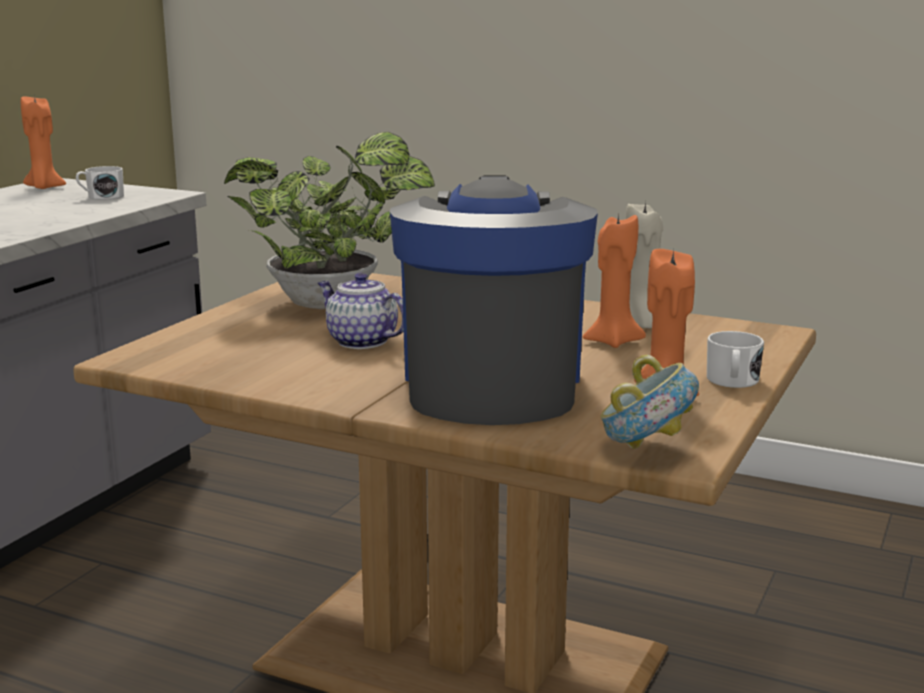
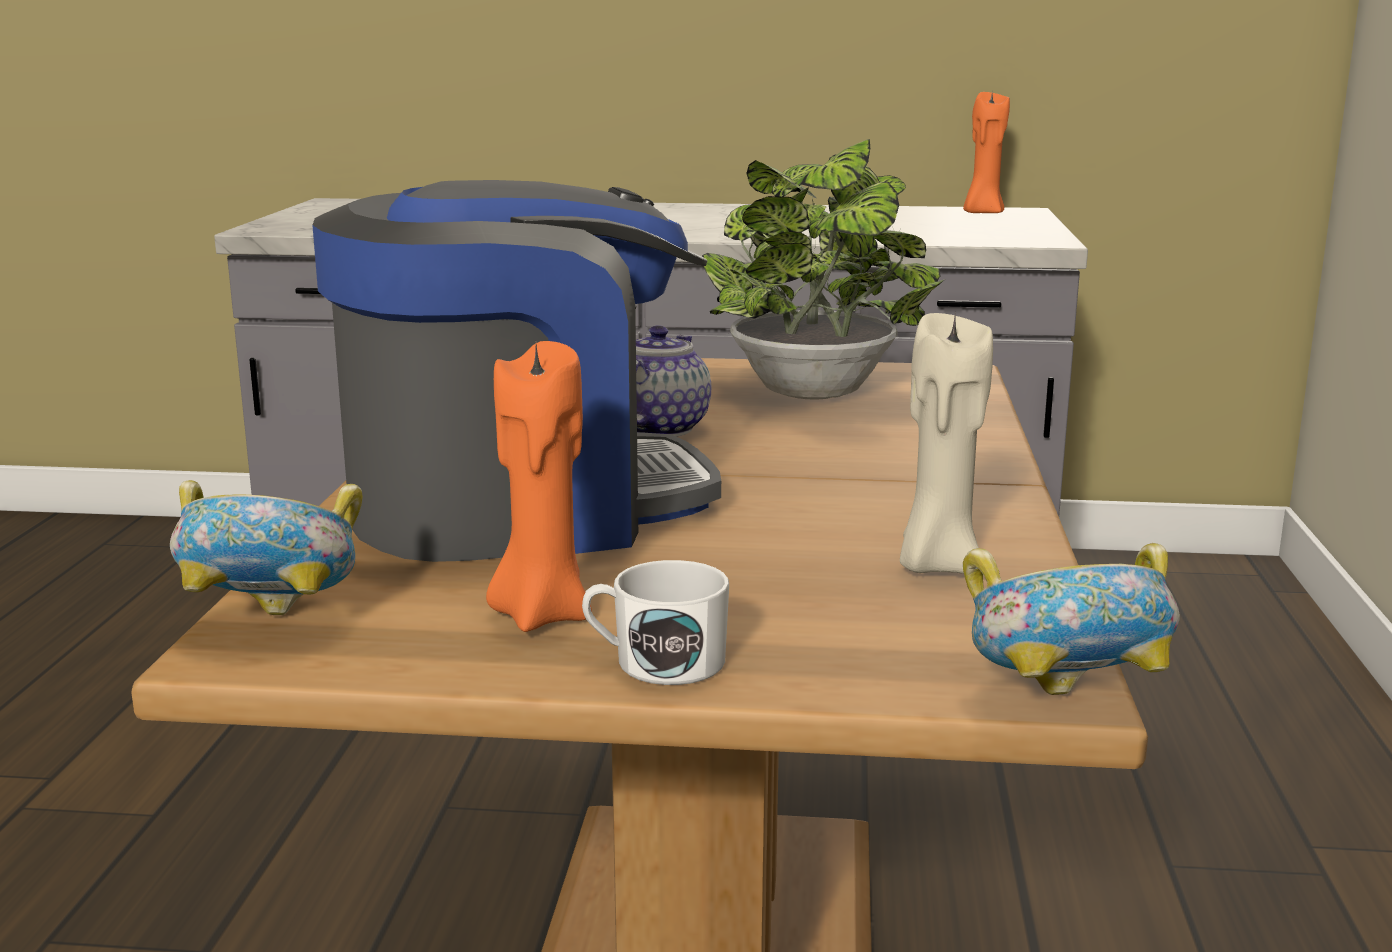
camera: 70 degrees right, 0 degrees up
white mug [76,166,124,200] -> none
orange candle [583,212,646,348] -> none
none -> bowl [963,543,1180,695]

